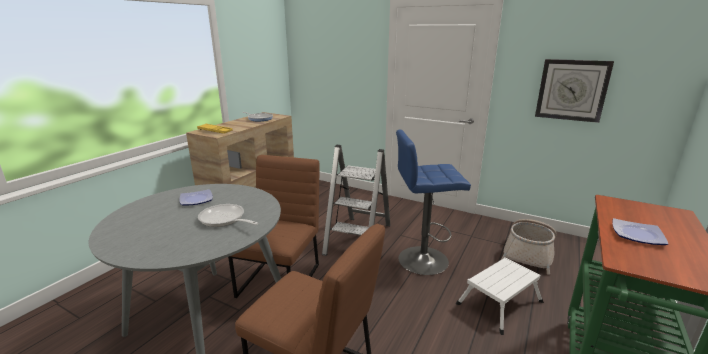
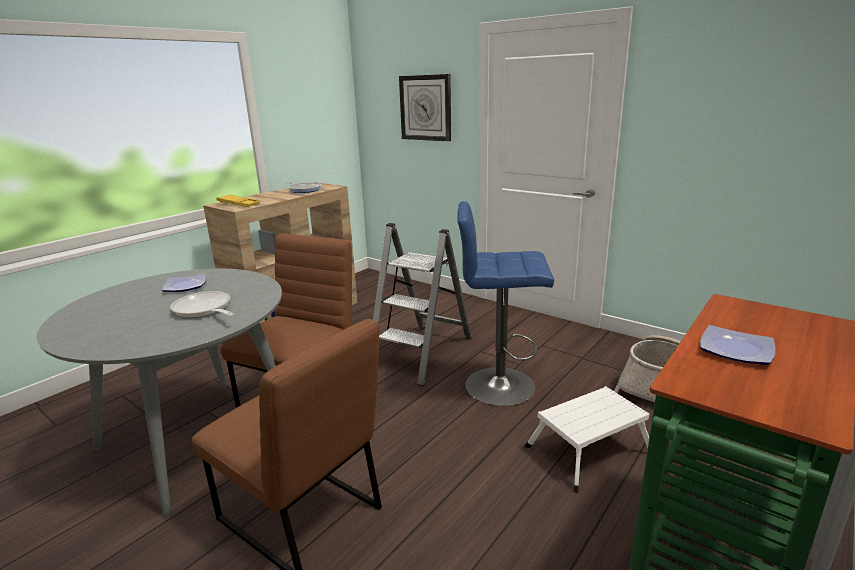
camera: 10 degrees right, 0 degrees up
wall clock [535,59,614,123] -> wall clock moved to [399,74,451,141]

